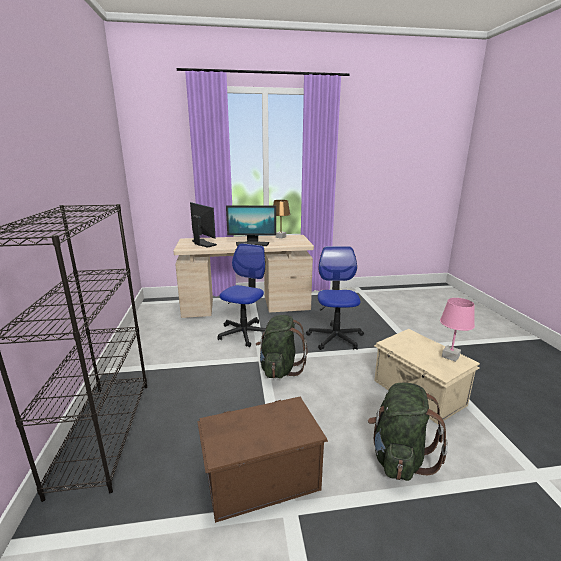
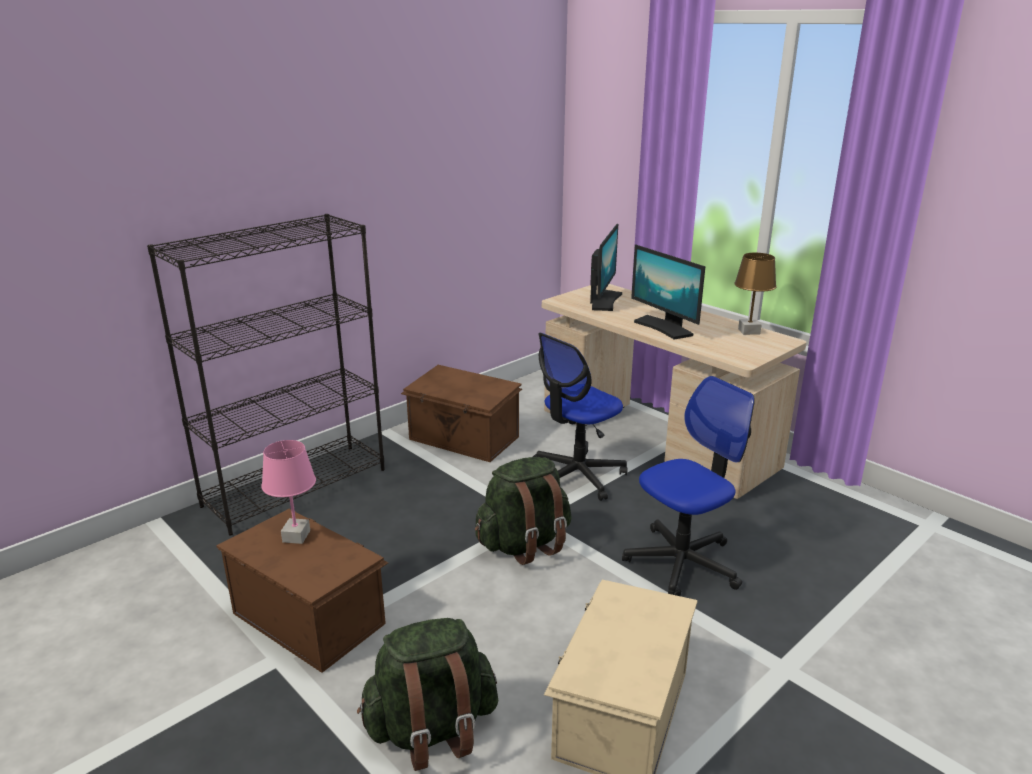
camera: 55 degrees right, 5 degrees up
office chair [217,243,266,347] -> office chair turned 150 degrees clockwise [533,333,628,501]
pink table lamp [440,298,475,362] -> pink table lamp moved to [261,440,316,544]
none -> brown storage box [401,365,522,462]

